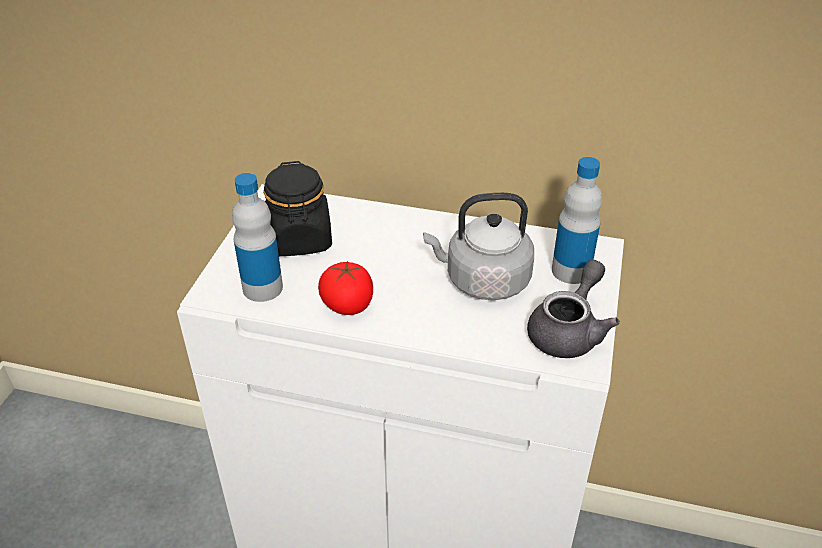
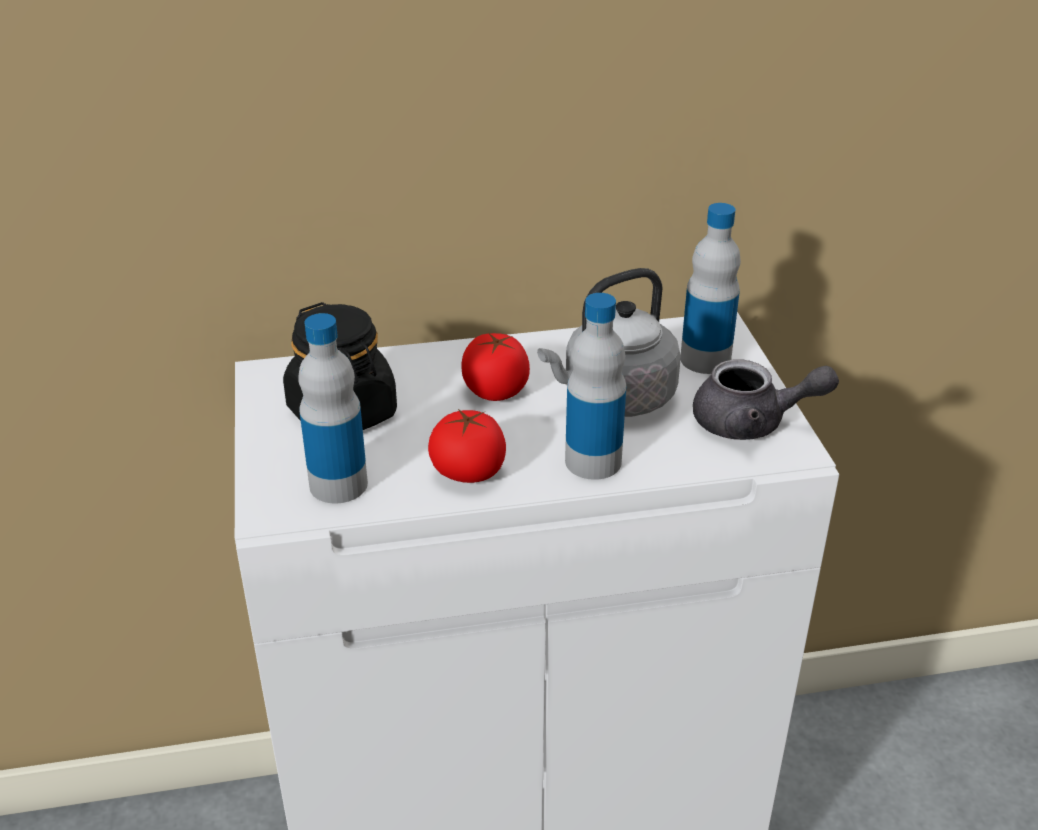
camera: 25 degrees left, 5 degrees down
grey teapot [527,260,620,358] -> grey teapot turned 90 degrees clockwise [693,359,839,440]
none -> tomato [461,333,530,401]
none -> bottle [565,293,626,480]

